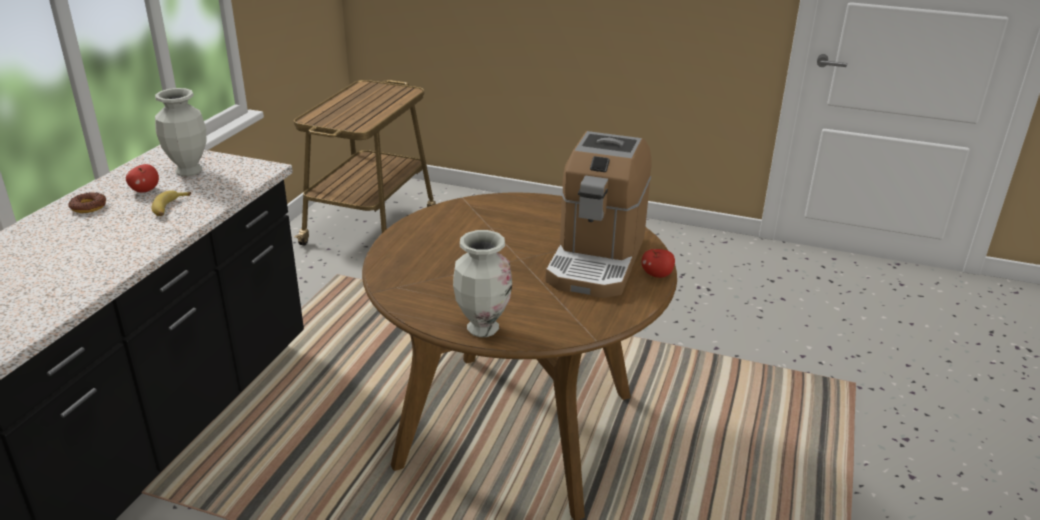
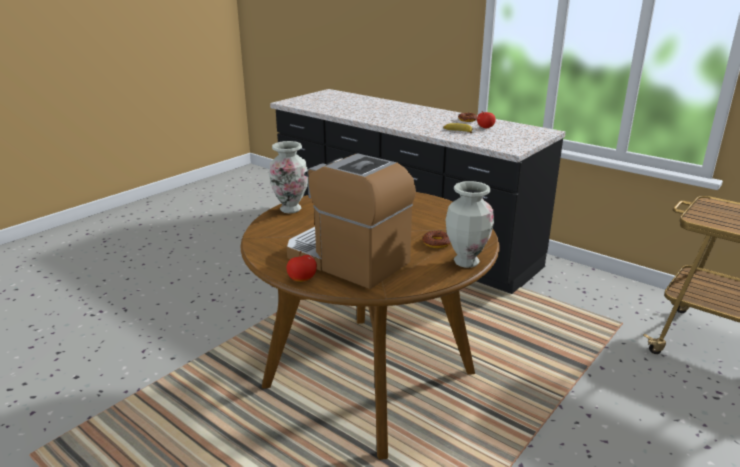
camera: 110 degrees right, 5 degrees down
vase [155,88,207,176] -> vase moved to [446,181,494,268]
none -> donut [422,231,451,248]

